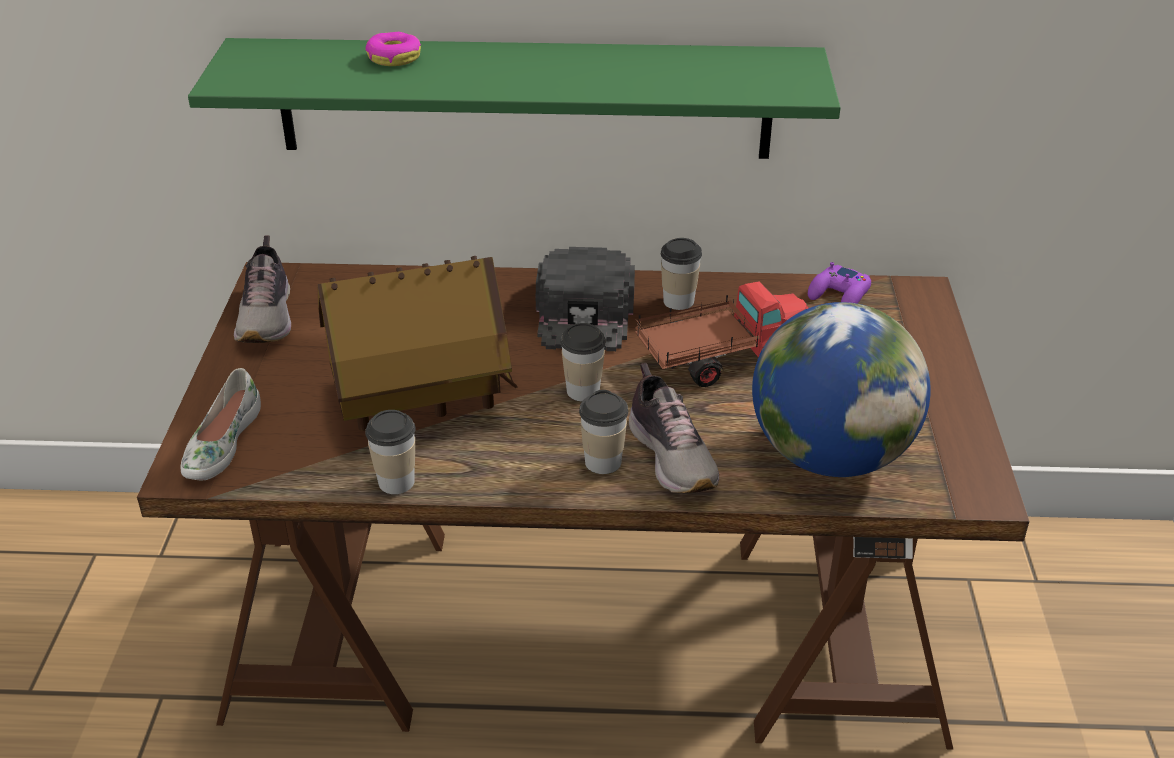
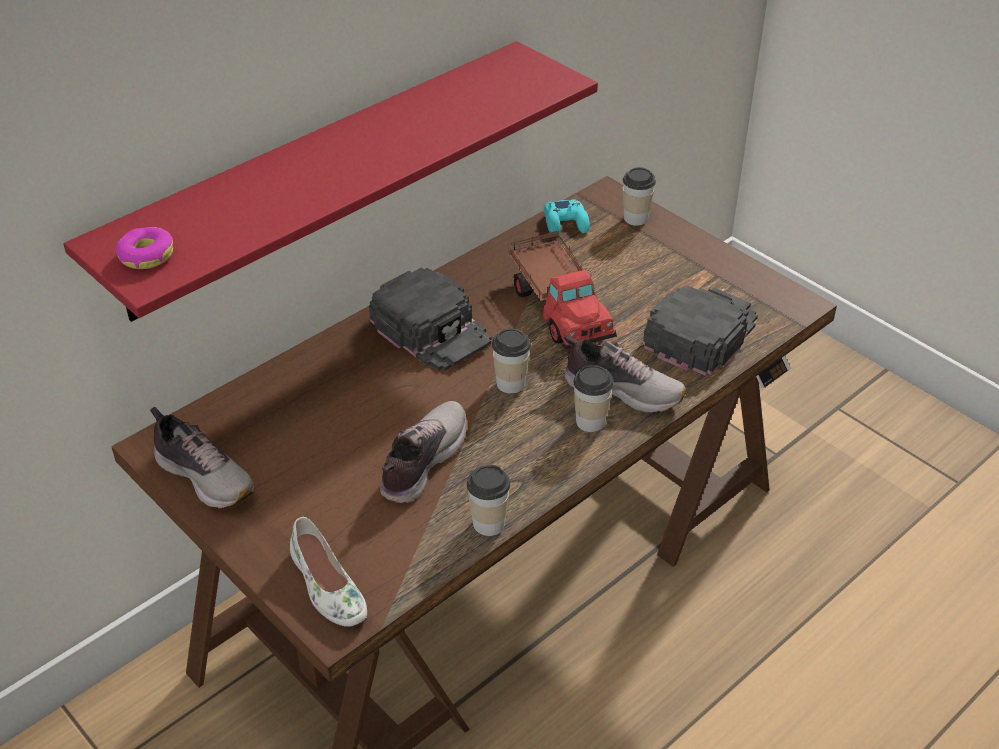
camera: 45 degrees left, 5 degrees up
green shelf [188,38,841,159] -> red shelf [63,41,598,322]
toy house [317,256,518,431] -> shoe [380,401,467,503]
donut [365,32,421,66] -> donut moved to [116,227,173,269]
toy truck [635,281,809,387] -> toy truck turned 135 degrees clockwise [508,231,617,349]
cup [661,238,702,310] -> cup moved to [623,167,656,226]
globe [752,302,931,477] -> black cap [643,286,758,376]
purple game controller [808,262,871,304] -> turquoise game controller [544,199,590,234]

